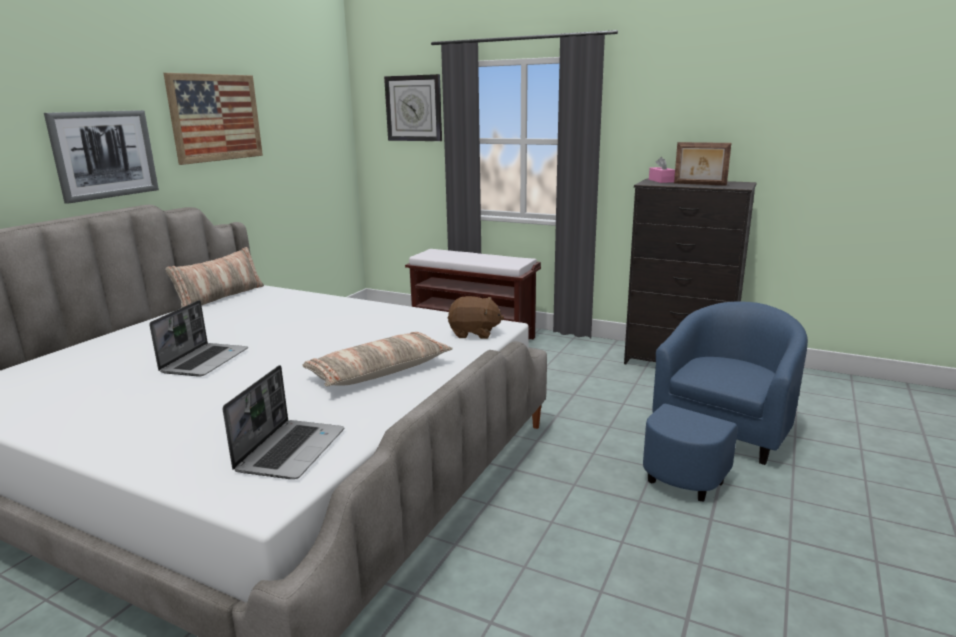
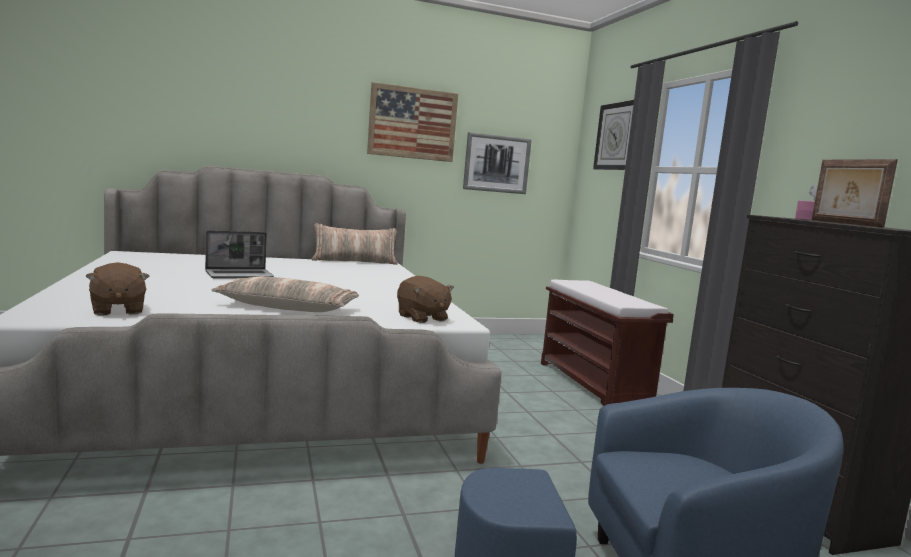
camera: 45 degrees right, 10 degrees down
picture [44,110,159,204] -> picture moved to [463,132,532,194]
laptop [223,365,344,479] -> brown plush toy [86,262,150,315]

